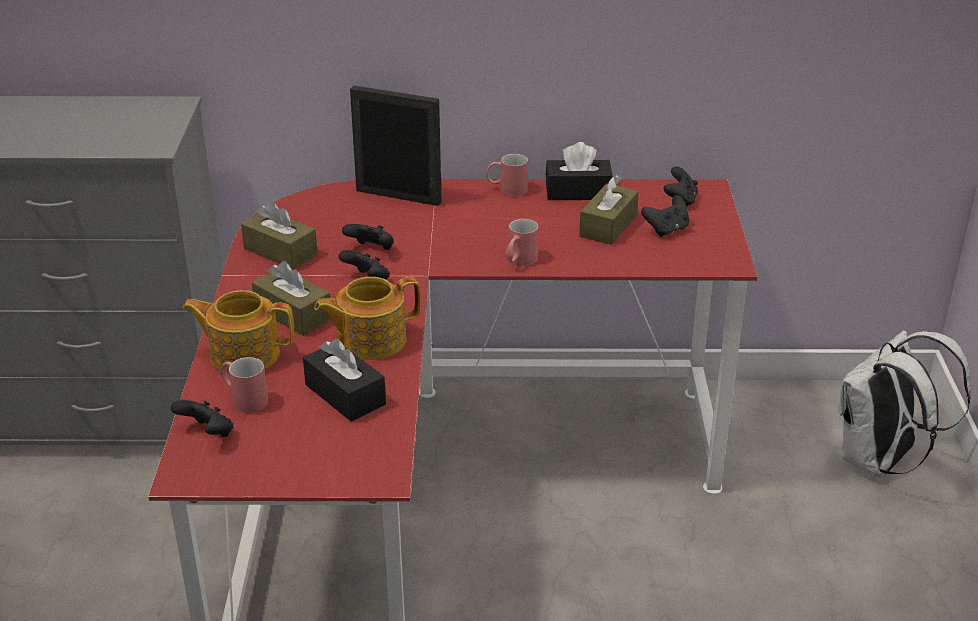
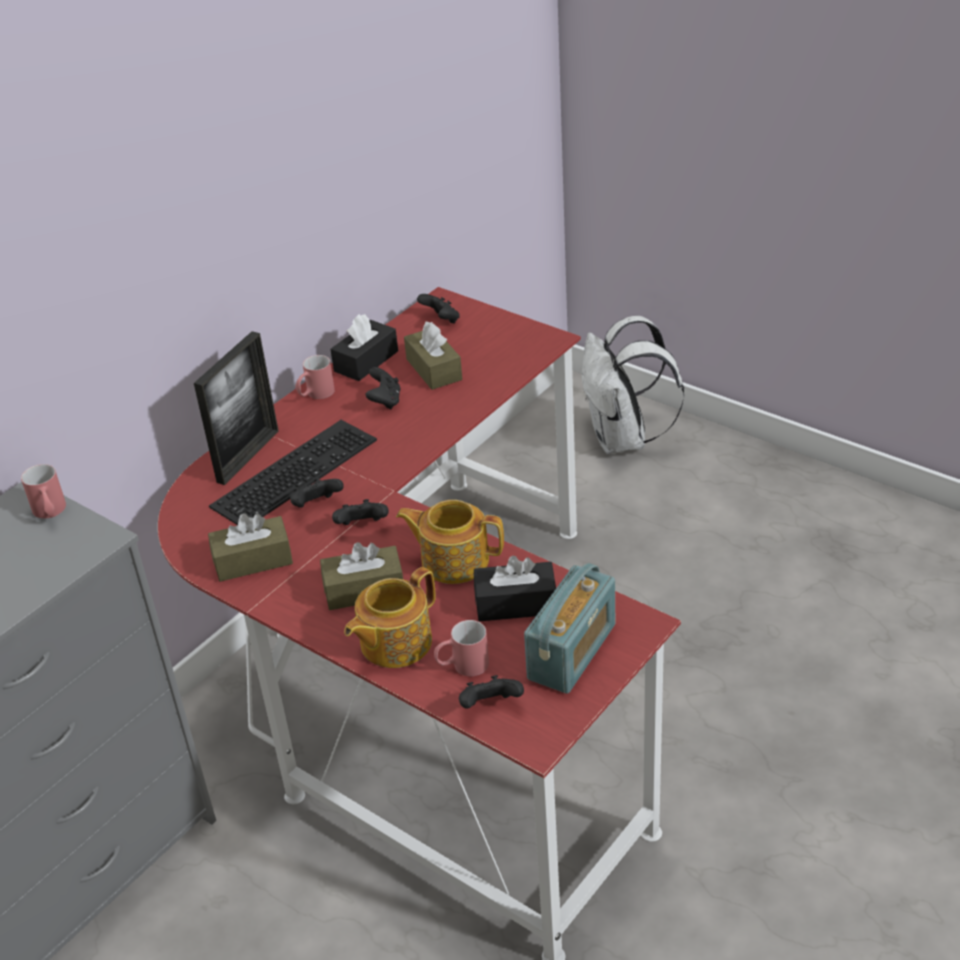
camera: 50 degrees left, 5 degrees up
teapot [314,277,421,360] -> teapot turned 90 degrees clockwise [396,500,504,584]
picture frame [350,85,442,206] -> picture frame turned 150 degrees clockwise [194,331,279,485]
red mug [505,219,539,266] -> red mug moved to [21,464,66,519]
black game controller [641,195,689,237] -> black game controller moved to [366,367,401,409]
none -> keyboard [209,420,377,525]
none -> radio [524,563,615,694]

